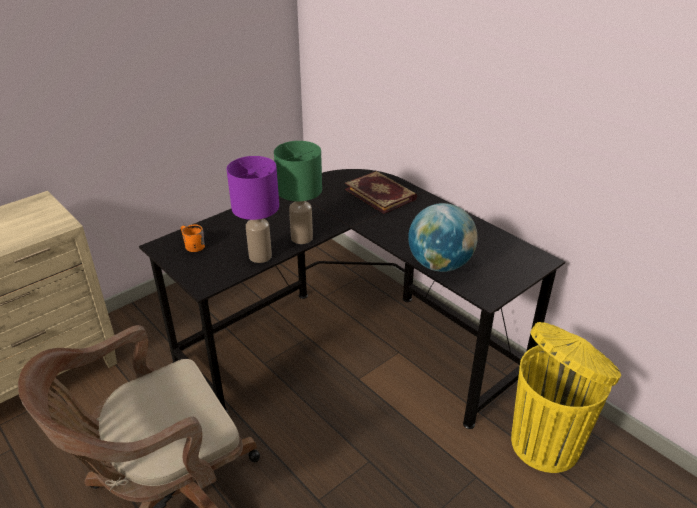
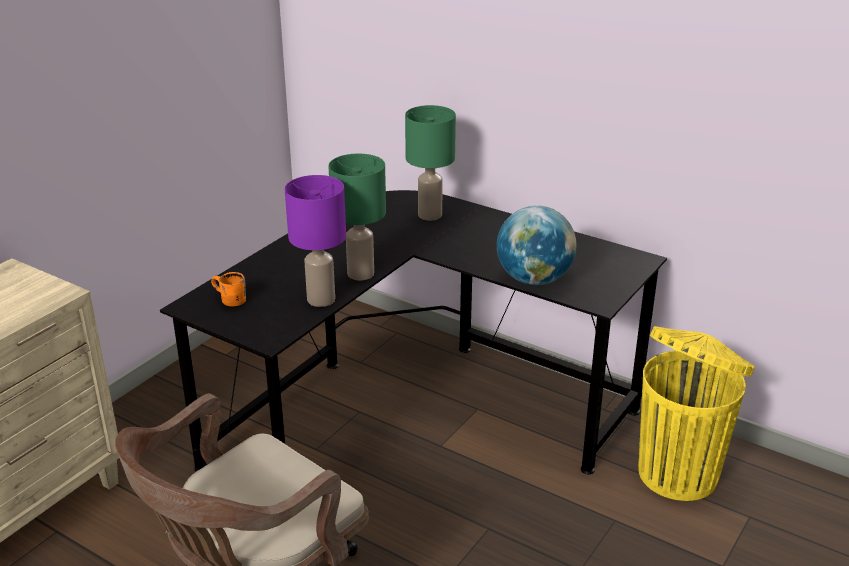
camera: 15 degrees left, 5 degrees down
book [345,171,417,214] -> green table lamp [405,105,456,220]

